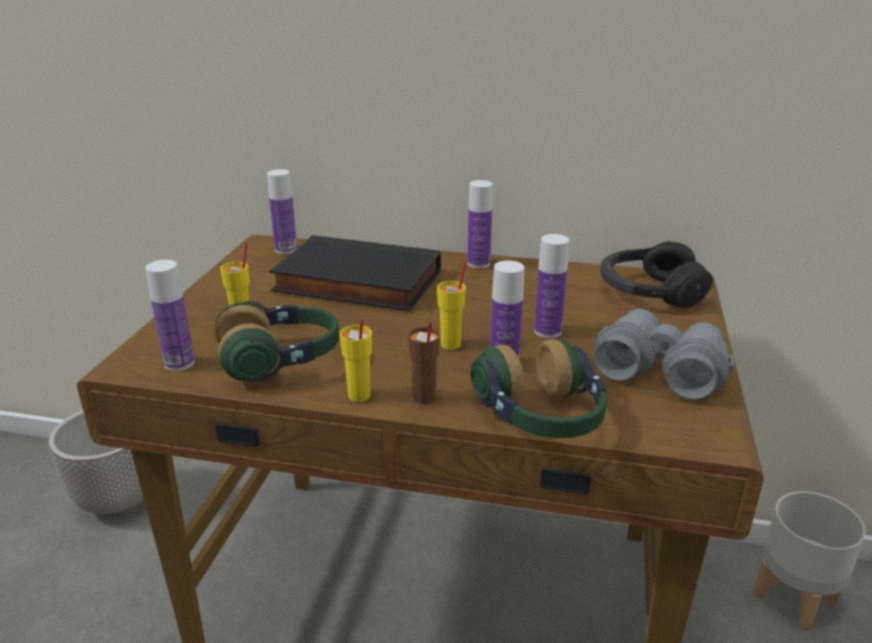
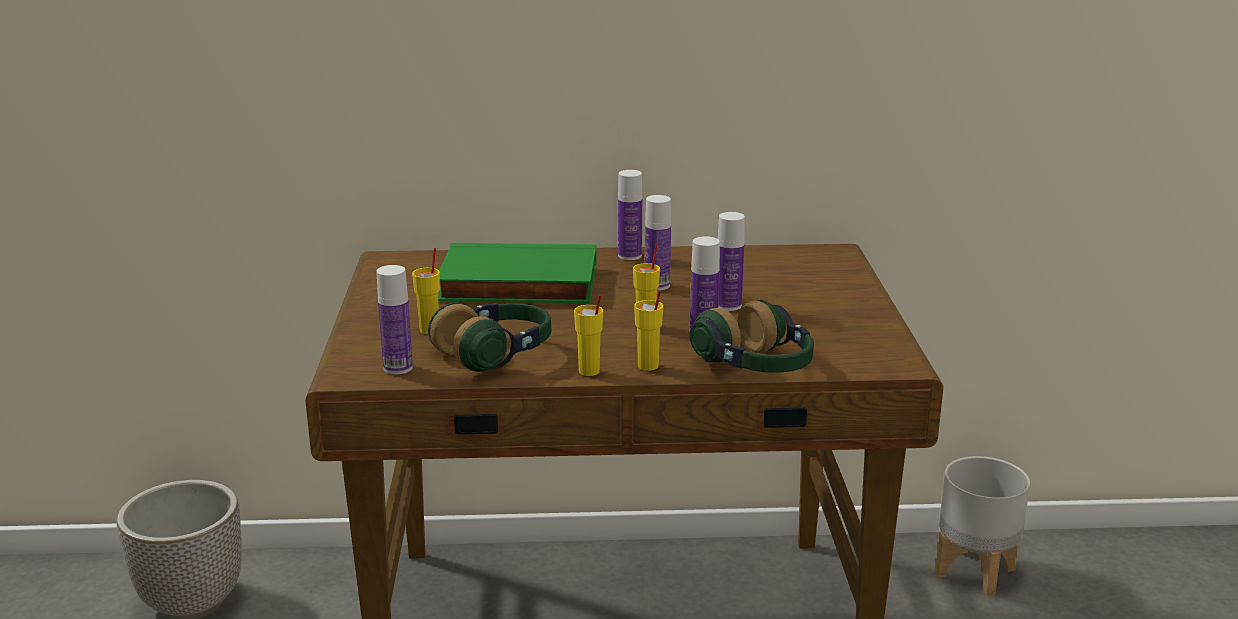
camera: 15 degrees left, 5 degrees down
bottle [267,169,297,254] -> bottle moved to [645,195,671,291]
black book [269,235,441,311] -> green book [438,243,596,303]
brown cup [408,321,440,404] -> yellow cup [634,290,663,371]
grey binoculars [593,309,734,400] -> none
black headphones [600,241,713,309] -> none

